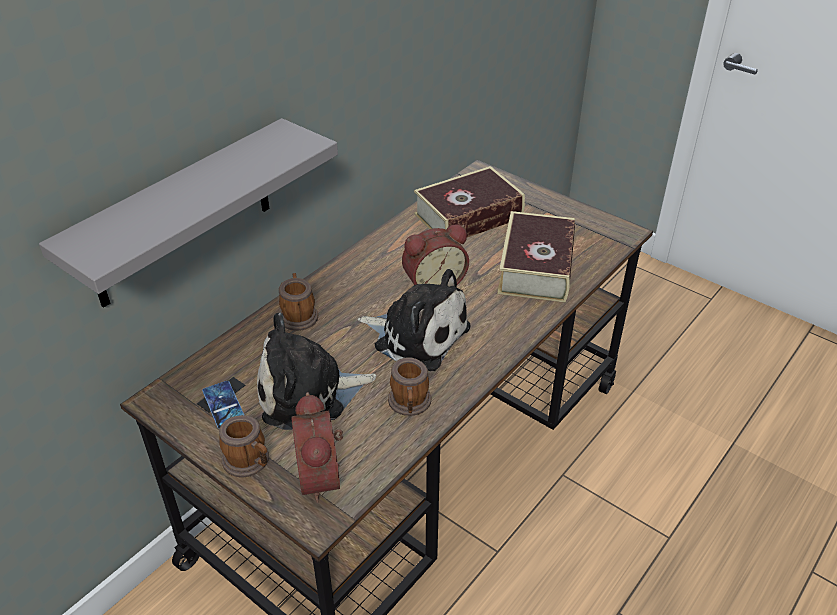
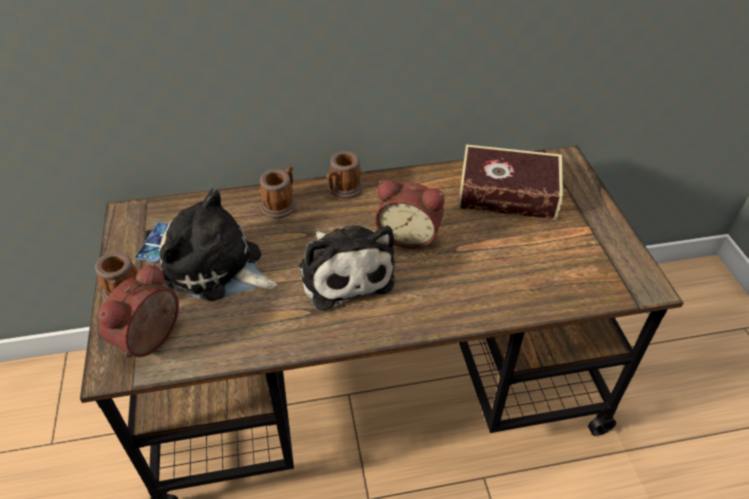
camera: 40 degrees right, 5 degrees up
grey shelf [39,118,338,308] -> none
mug [388,357,432,416] -> mug moved to [326,151,364,198]
book [497,211,575,302] -> none

